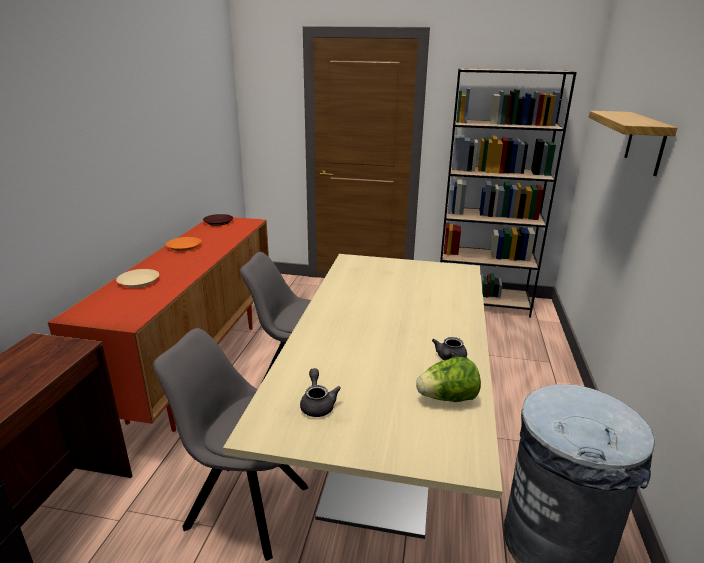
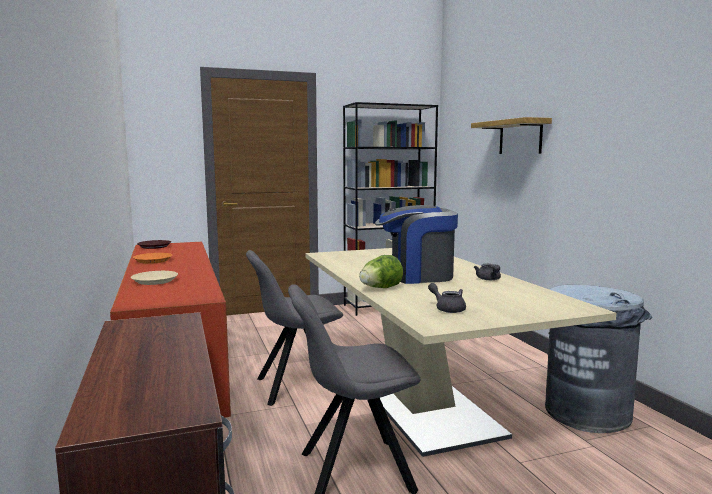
camera: 30 degrees left, 15 degrees down
lettuce [416,357,481,402] -> lettuce moved to [359,255,403,288]
none -> coffee machine [375,205,458,284]

